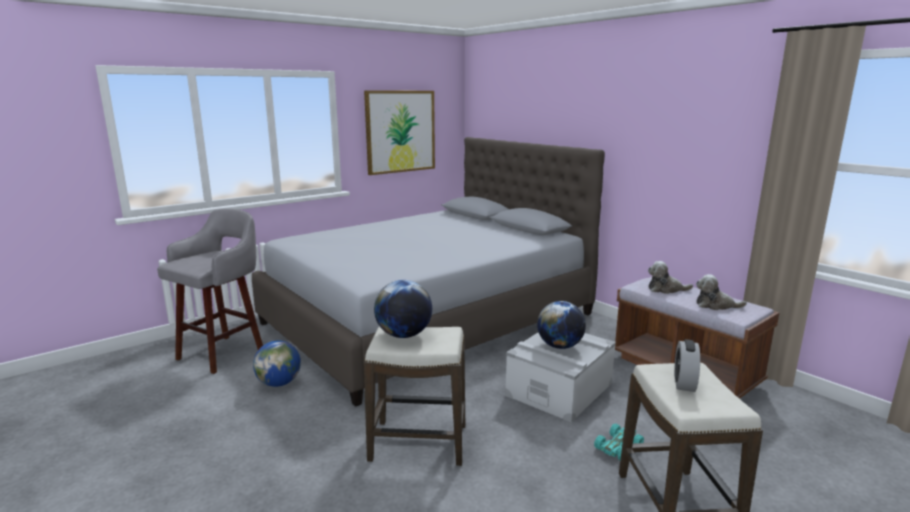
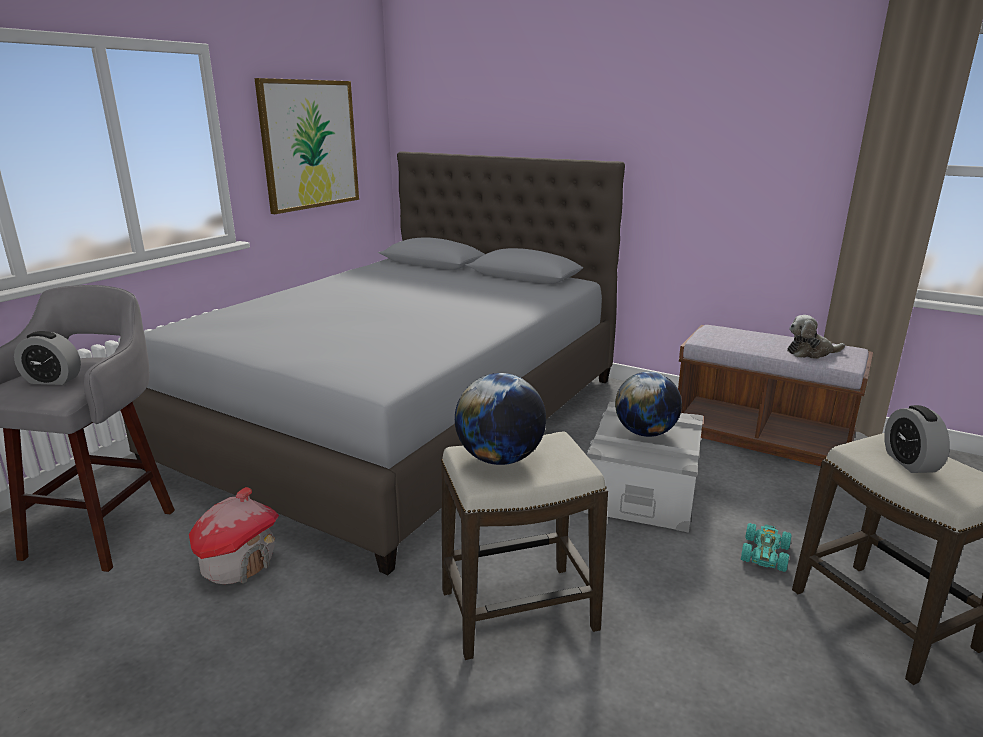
camera: 20 degrees left, 5 degrees up
globe [253,340,301,387] -> toy house [189,487,279,584]
plush toy [648,261,693,294] -> none
none -> alarm clock [14,331,81,385]

